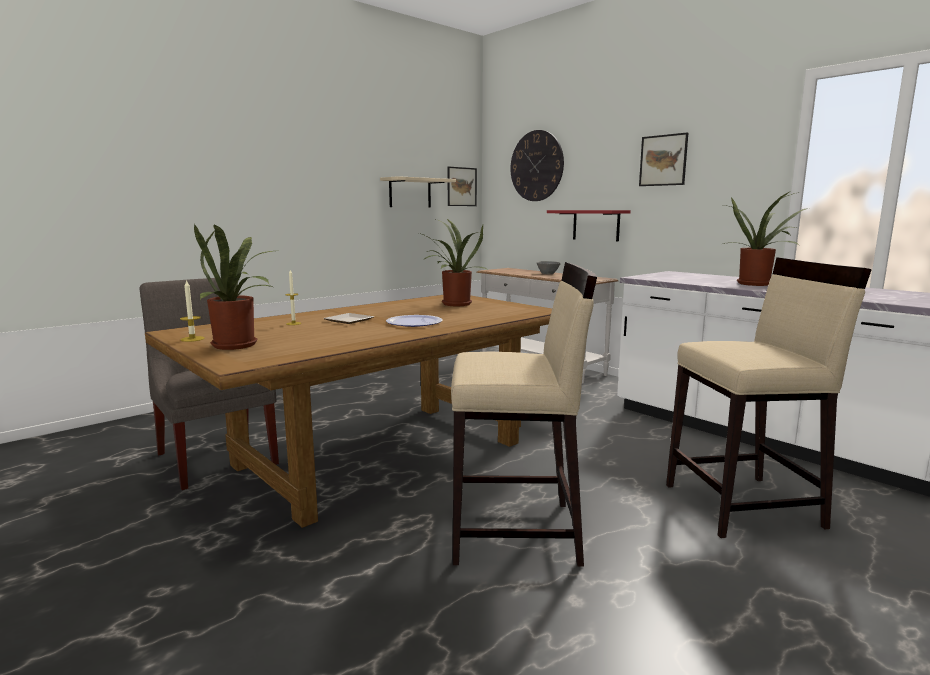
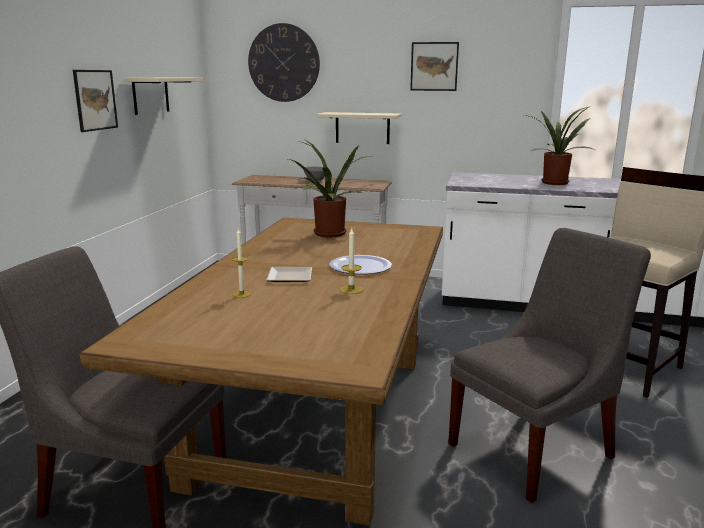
camera: 35 degrees left, 5 degrees up
candle [180,280,205,342] -> candle moved to [339,228,363,294]
potted plant [194,224,275,350] -> none
picture [447,167,477,206] -> picture moved to [73,70,118,132]
beige stool [451,262,597,567] -> grey chair [448,228,651,503]
red shelf [547,210,631,242] -> beige shelf [317,112,401,144]

